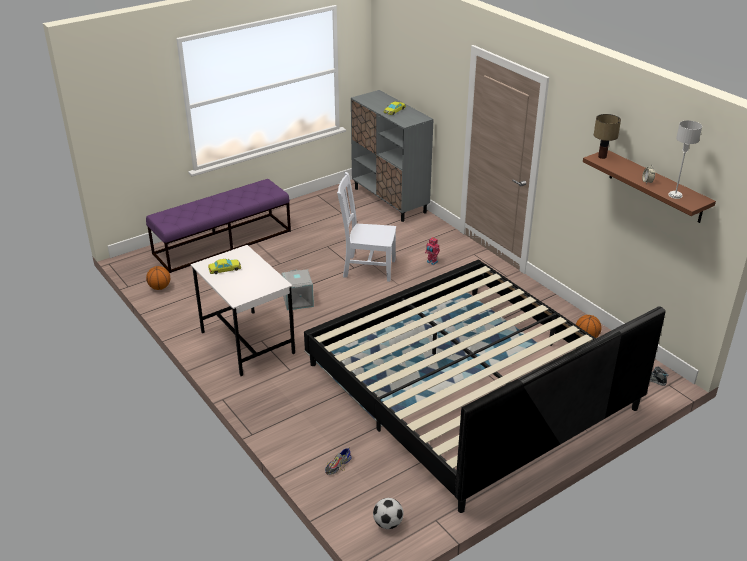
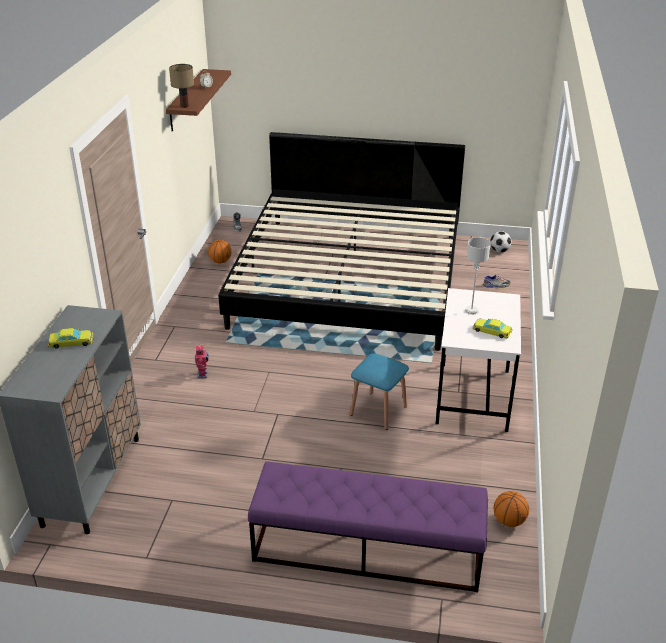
camera: 135 degrees left, 0 degrees up
grey storage box [281,269,314,310] -> blue stool [350,353,409,430]
white chair [337,172,396,282] -> none
grey table lamp [668,121,702,199] -> grey table lamp moved to [465,237,490,315]

